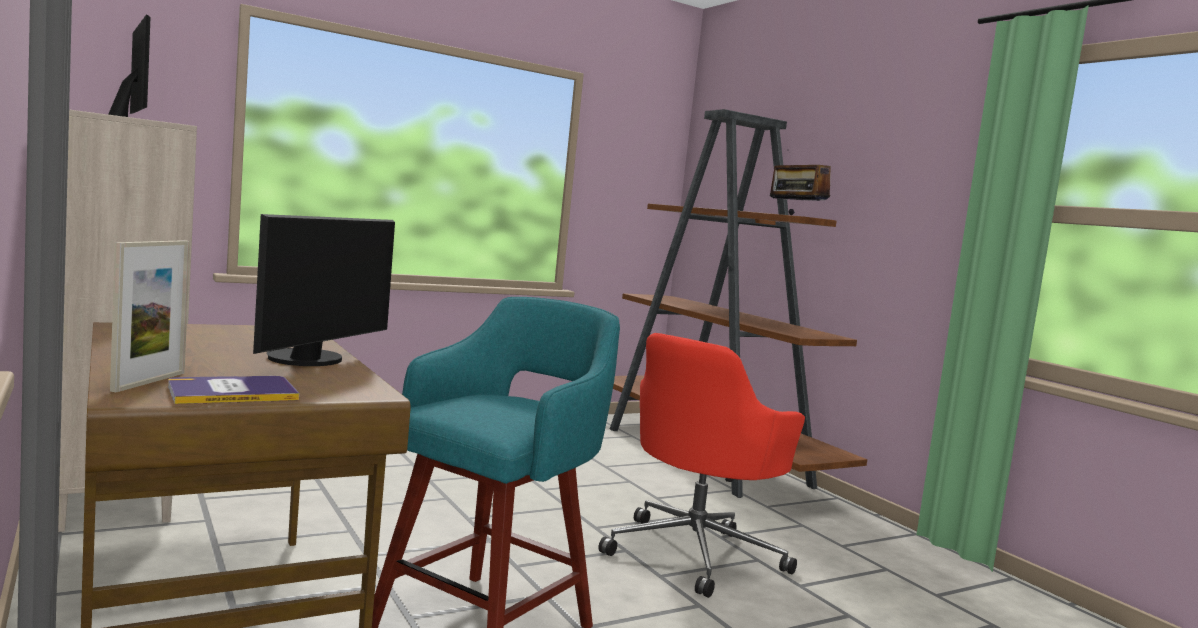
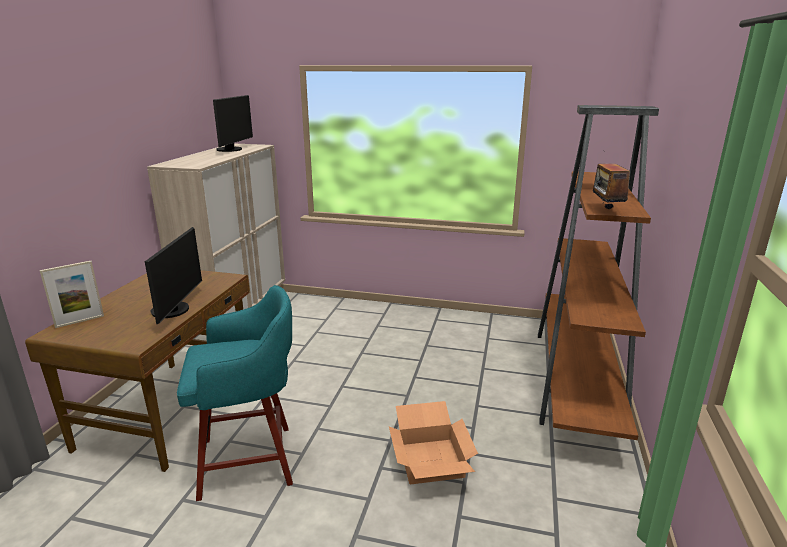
camera: 45 degrees right, 15 degrees up
book [168,376,299,404] -> none
monitor [253,214,395,366] -> monitor turned 60 degrees counterclockwise [145,227,202,325]
red office chair [598,333,805,598] -> cardboard box [389,401,478,485]

